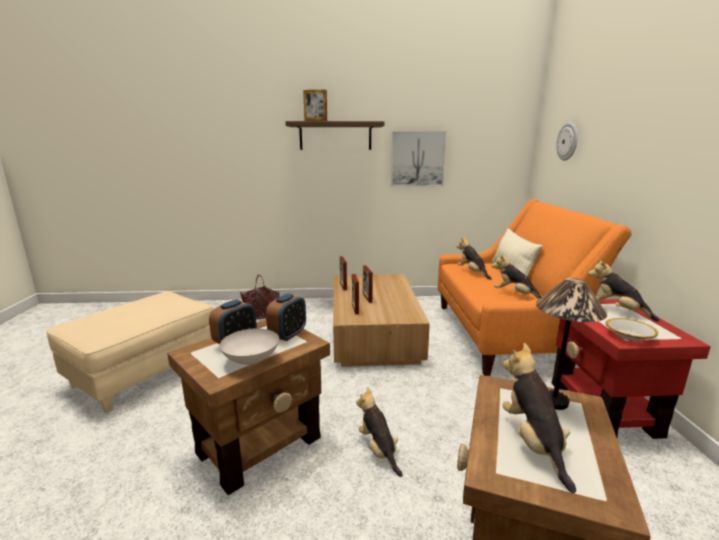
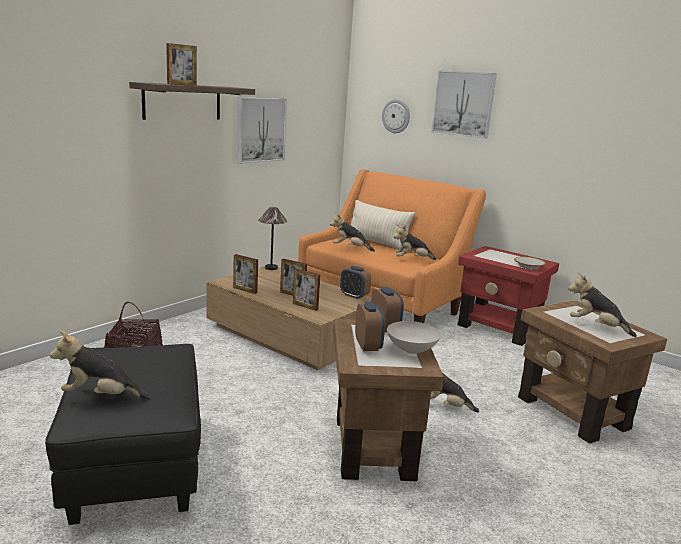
camera: 50 degrees left, 0 degrees up
beige ottoman [46,291,213,413] -> black ottoman [45,344,201,525]
table lamp [536,278,607,410] -> table lamp moved to [258,207,287,270]
plush toy [588,259,659,321] -> plush toy moved to [50,330,151,399]
none -> alarm clock [340,266,371,299]
none -> picture [431,70,497,139]

